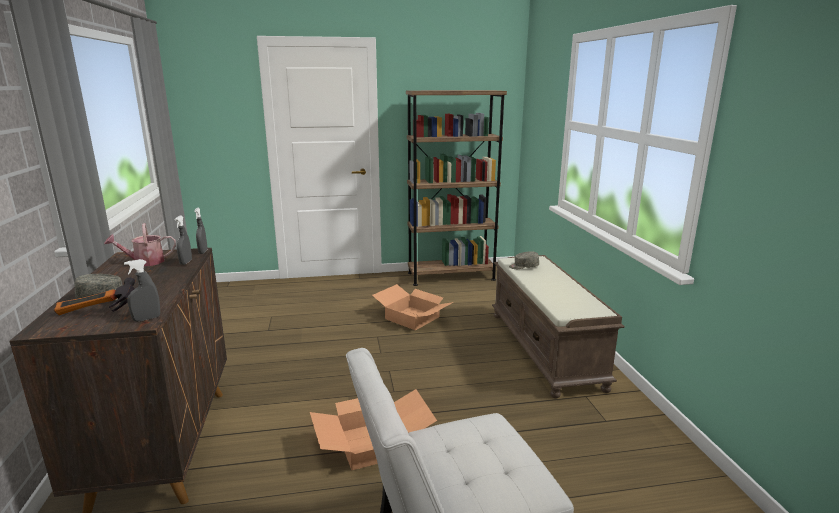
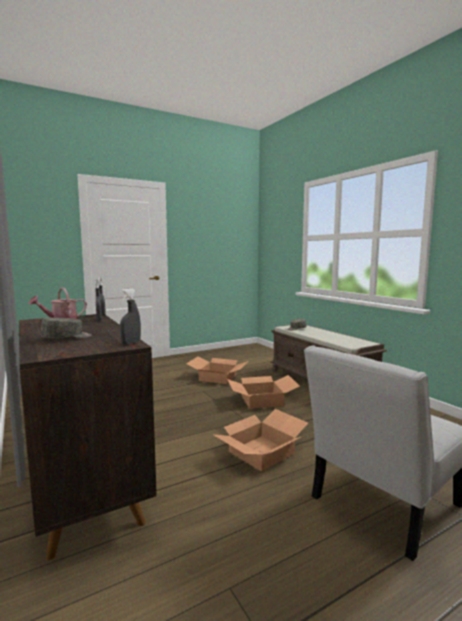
camera: 20 degrees left, 10 degrees down
hammer [54,277,135,315] -> none
brown bookcase [406,90,507,286] -> none
none -> cardboard box [227,375,300,409]

